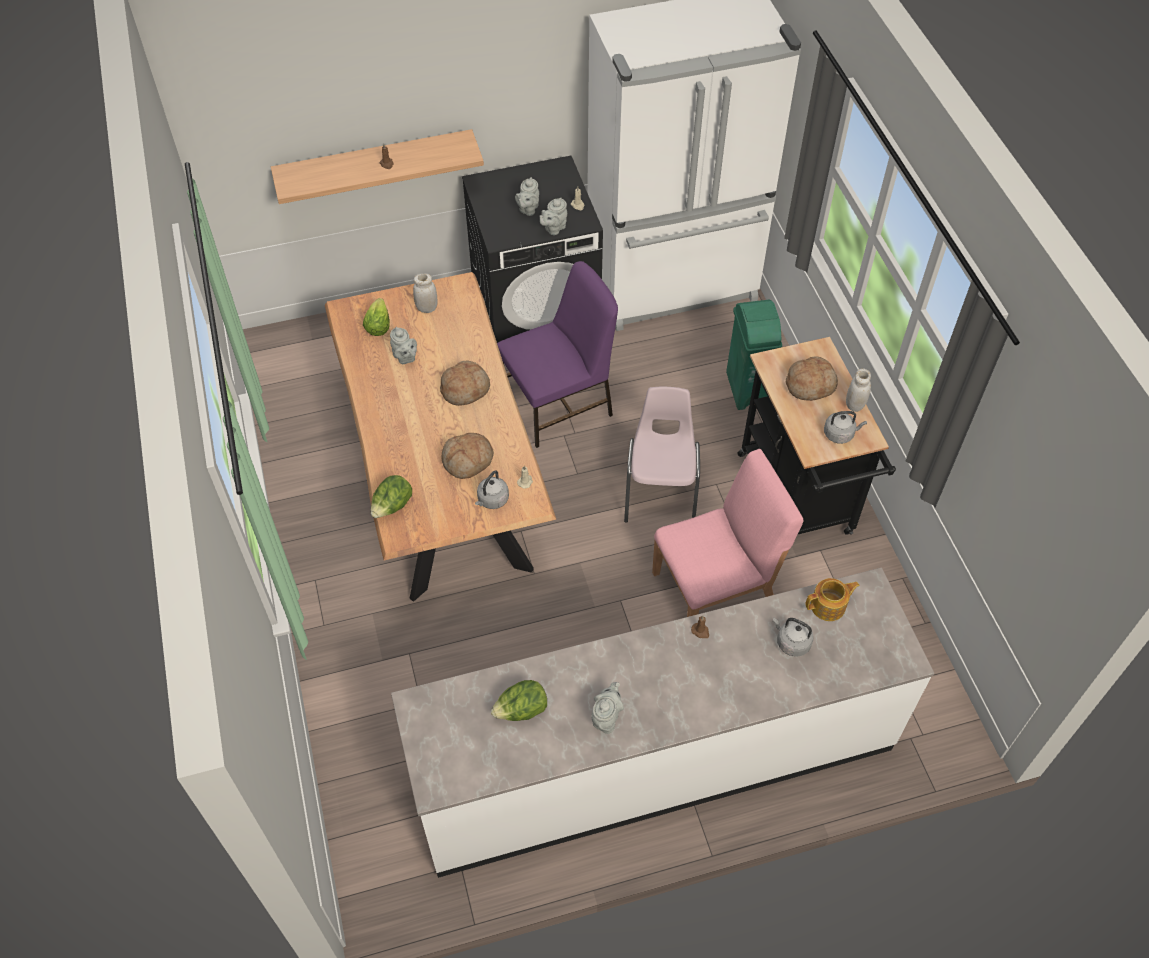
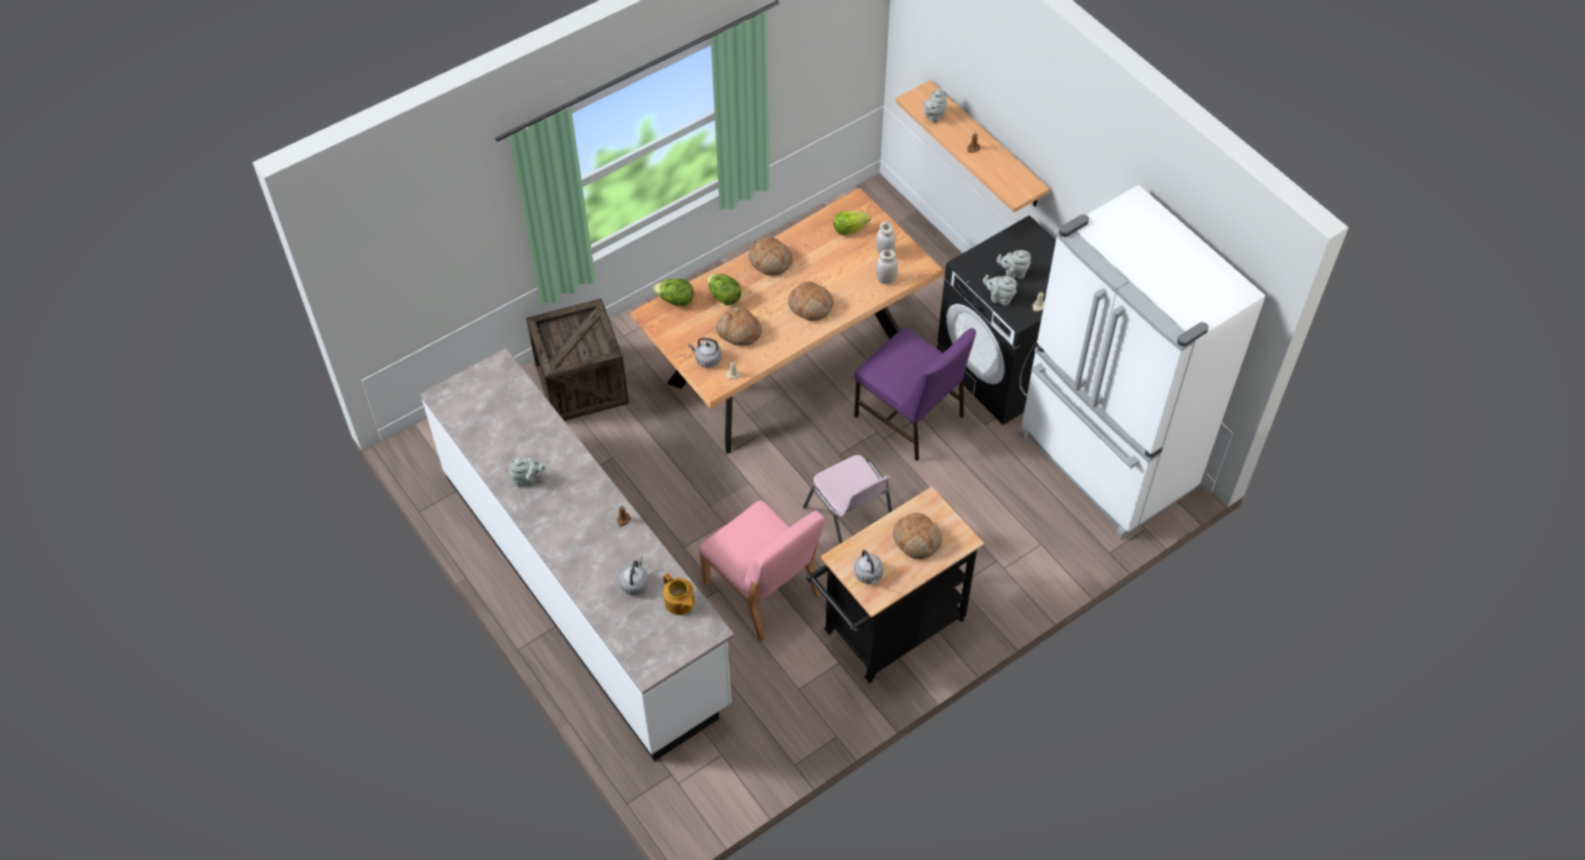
camera: 70 degrees right, 0 degrees up
grey teapot [390,327,417,364] -> grey teapot moved to [923,89,947,123]
lettuce [491,680,547,721] -> lettuce moved to [707,274,742,305]
pink chair [624,387,700,523] -> pink chair turned 75 degrees clockwise [803,455,892,544]
green trash can [726,300,782,410] -> none
white jar [846,369,871,412] -> white jar moved to [876,250,898,284]
none -> crate [526,298,629,421]
none -> bread [749,237,793,276]

